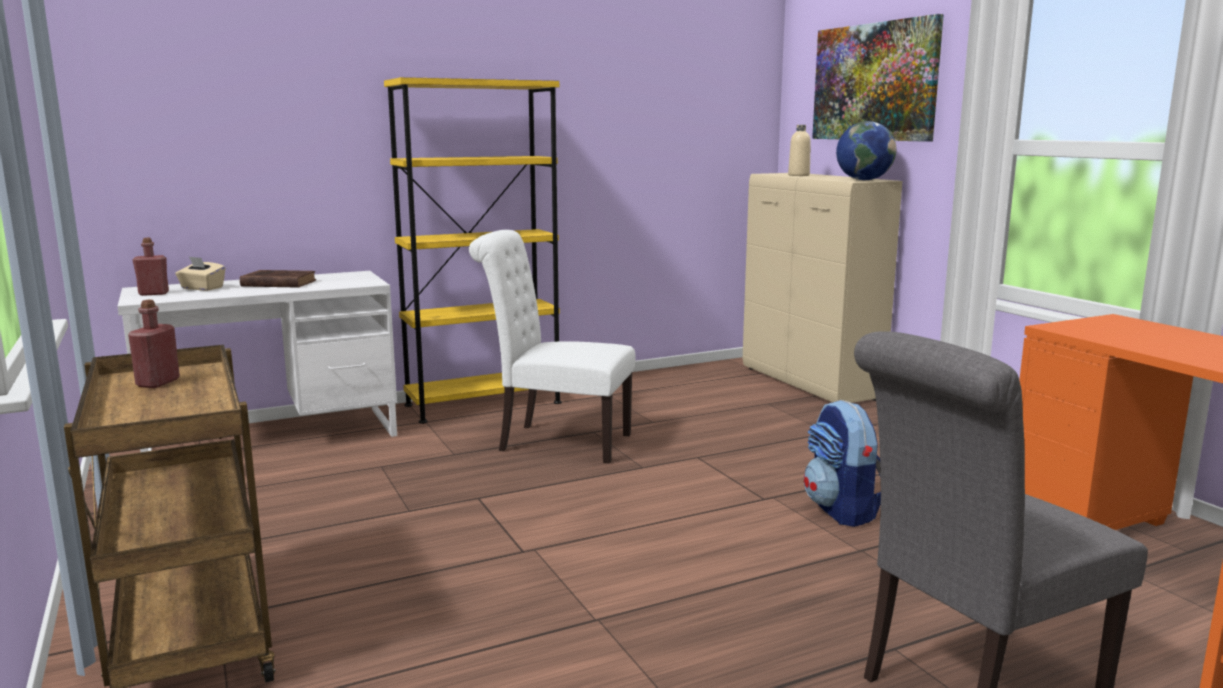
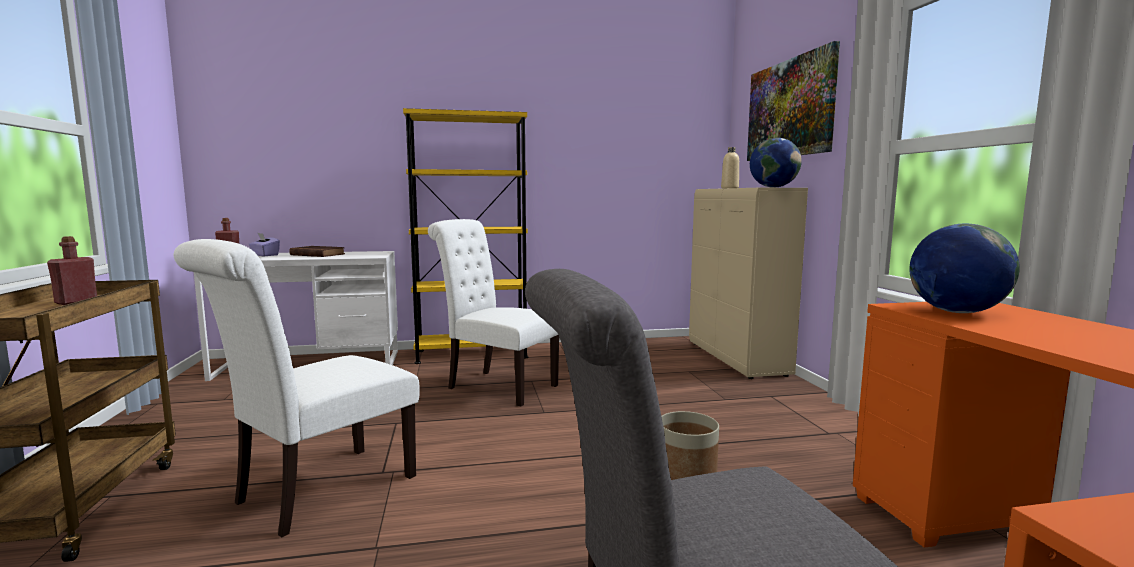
camera: 15 degrees right, 5 degrees down
beige tissue box [175,257,225,291] -> purple tissue box [249,233,280,256]
backpack [804,400,881,527] -> planter [661,411,719,480]
none -> white chair [174,239,420,538]
none -> globe [910,224,1020,313]

